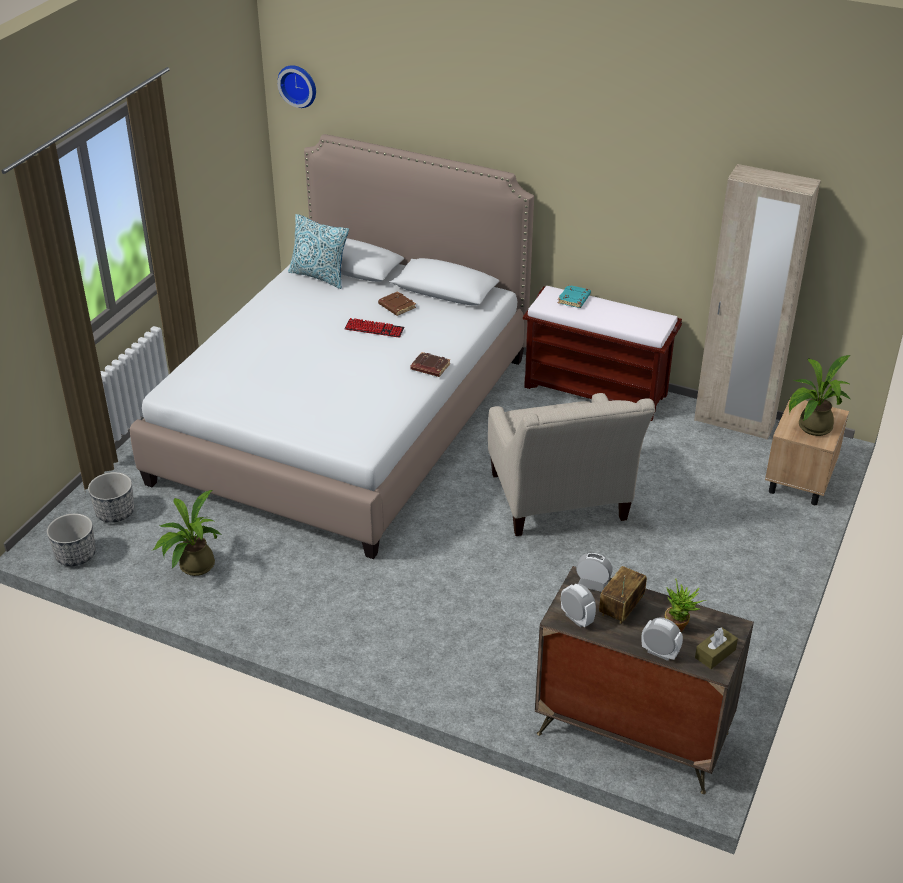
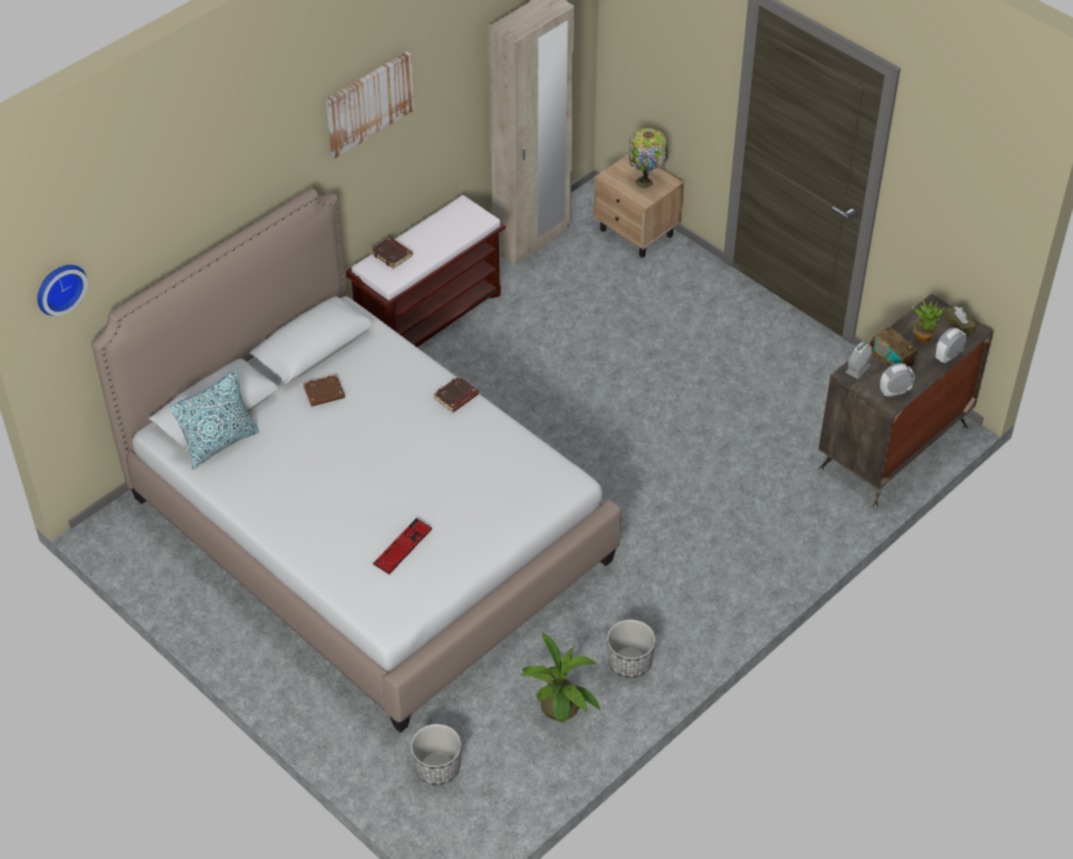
camera: 70 degrees left, 10 degrees up
planter [47,513,96,566] -> planter moved to [607,619,656,678]
keyboard [344,318,404,338] -> keyboard moved to [373,518,432,574]
beige armchair [488,393,655,536] -> none
turquoise book [558,285,591,308] -> brown book [370,237,413,269]
potted plant [789,355,851,436] -> table lamp [629,128,668,188]
none -> picture [326,51,414,158]

